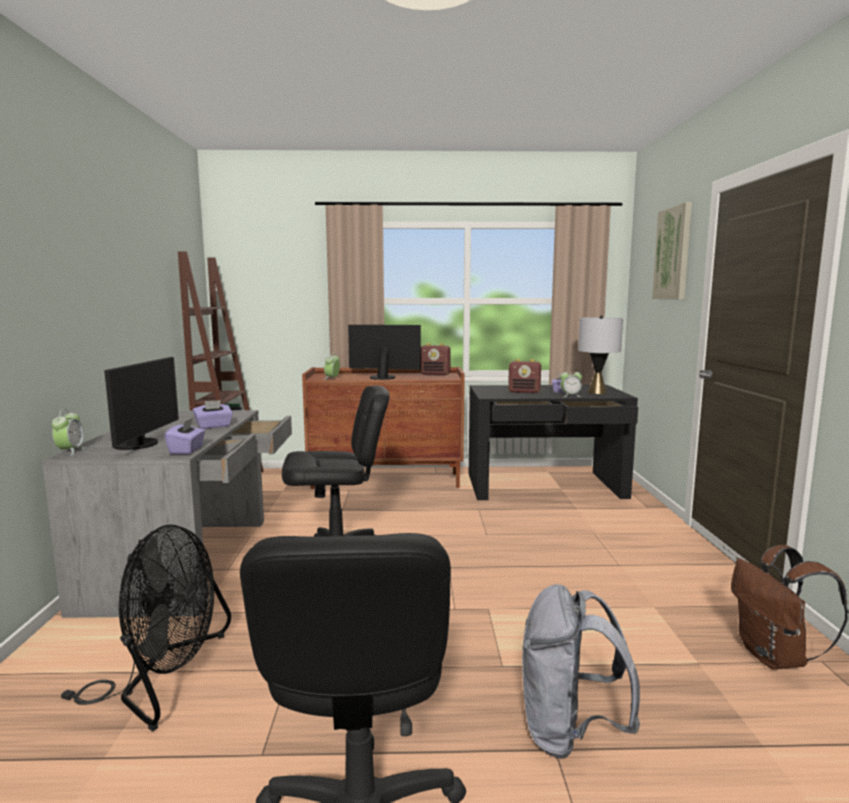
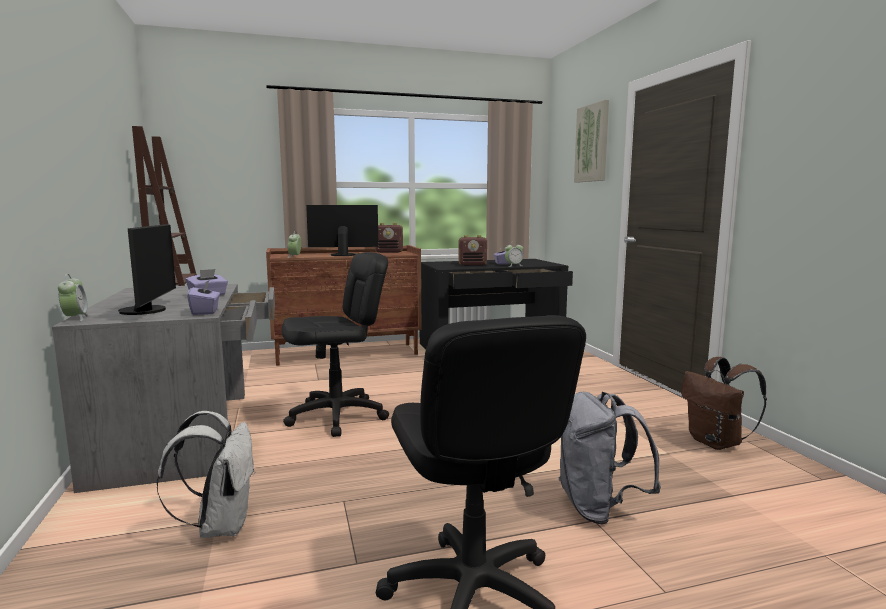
camera: 15 degrees left, 0 degrees up
black fan [61,525,231,732] -> white backpack [156,411,255,538]
grey table lamp [578,315,623,394] -> none

